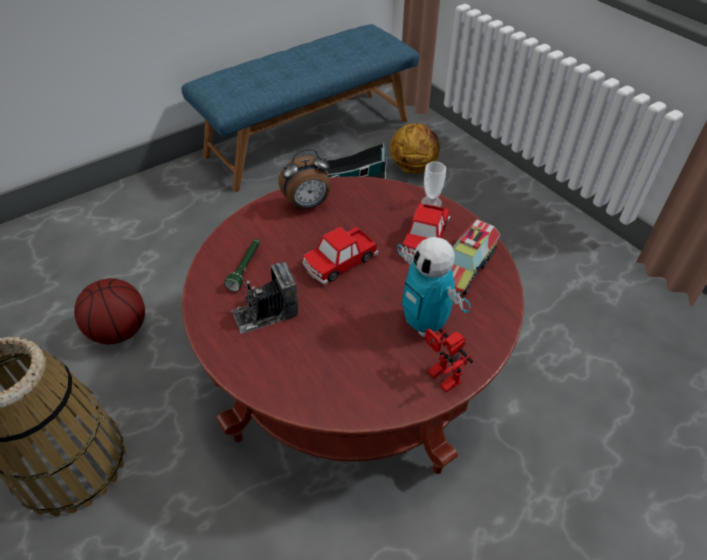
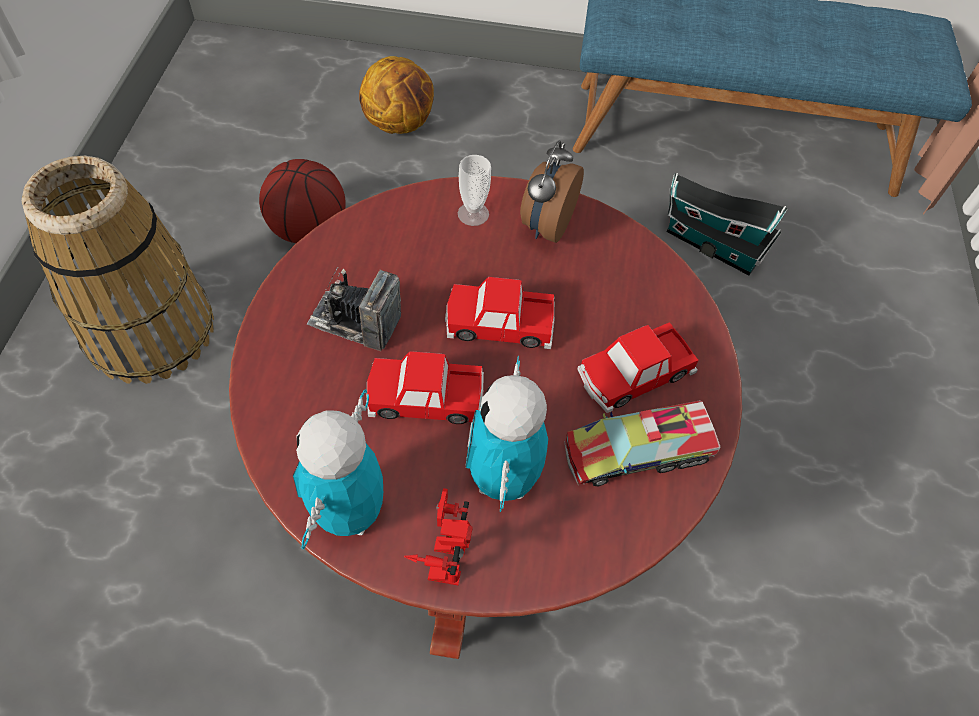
camera: 40 degrees right, 10 degrees up
green flashlight [224,239,260,292] -> none
alarm clock [278,149,330,209] -> alarm clock turned 90 degrees clockwise [520,140,584,243]
basketball [390,123,440,174] -> basketball moved to [359,56,434,134]
cup [421,161,446,207] -> cup moved to [458,155,491,226]
none -> toy robot [293,389,383,550]
none -> toy car [366,351,484,424]

